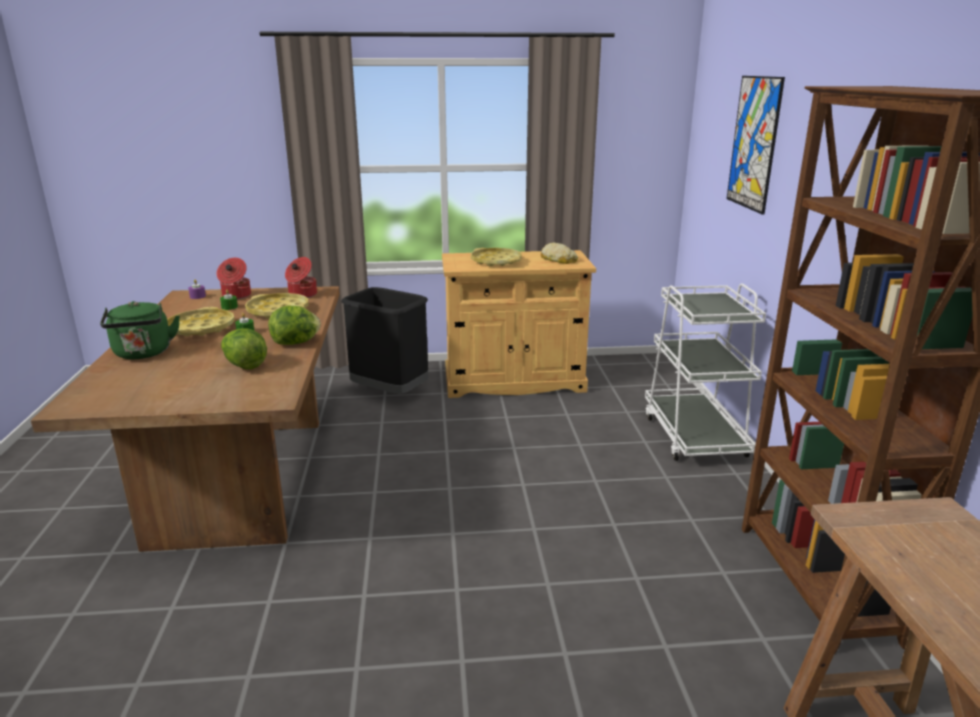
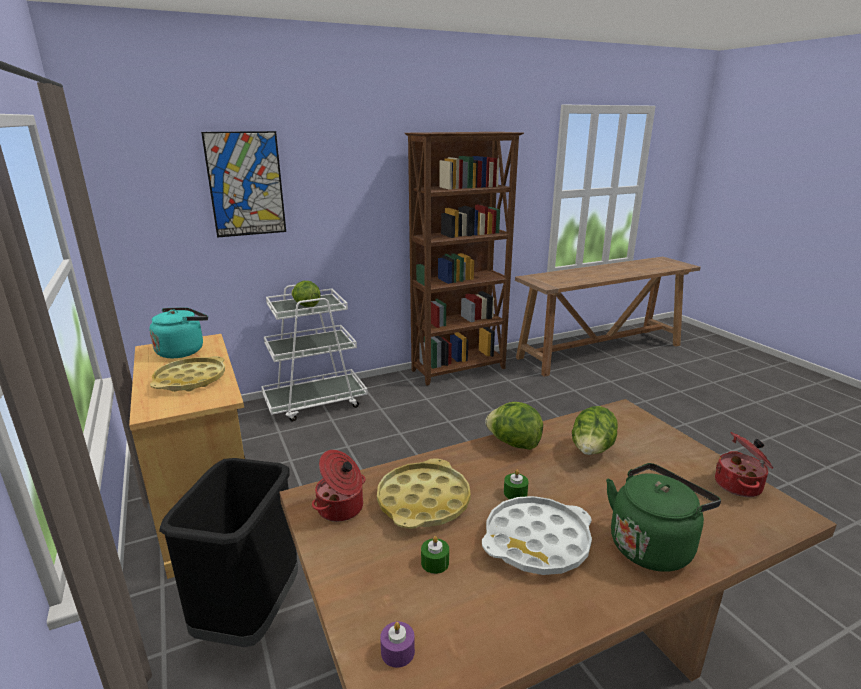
camera: 110 degrees left, 0 degrees up
yellow tray [167,307,235,336] -> white tray [482,496,592,575]
cooking pot [217,258,251,299] -> cooking pot moved to [715,432,773,497]
bread [541,243,578,264] -> turquoise kettle [149,307,208,358]
none -> lettuce [291,281,321,307]

